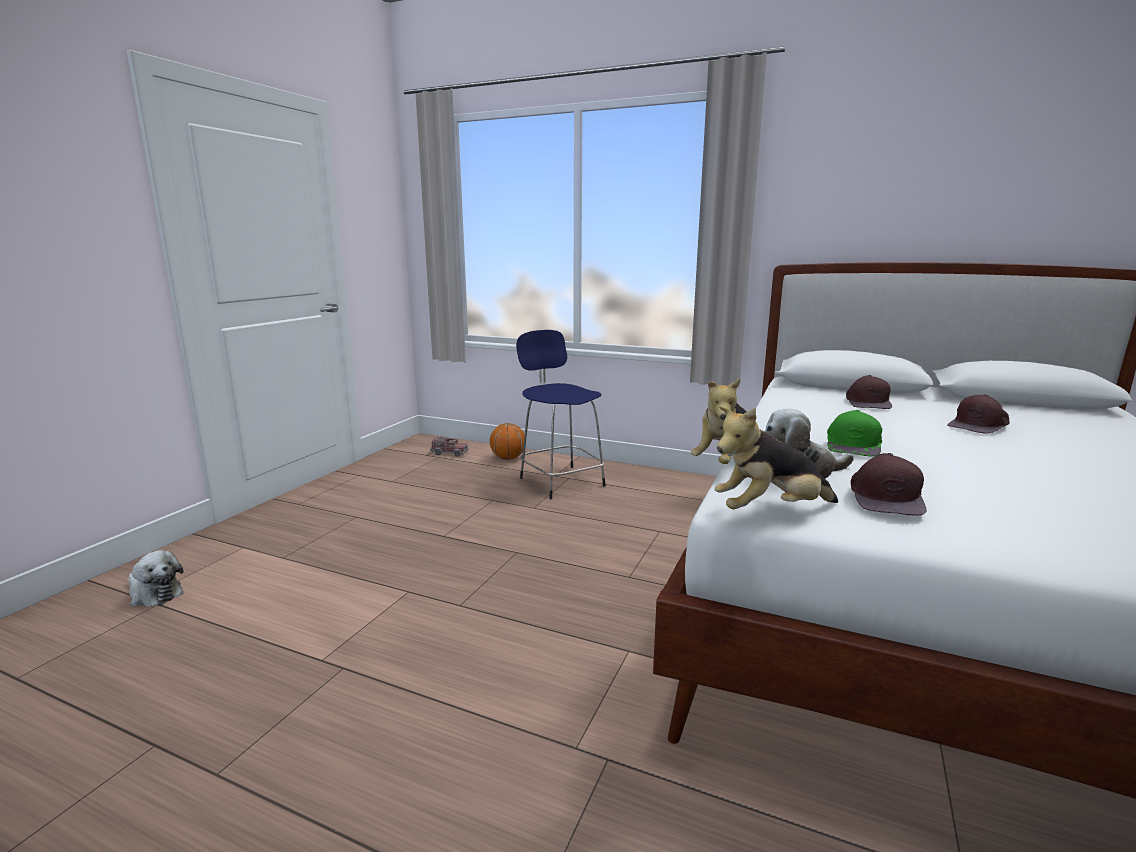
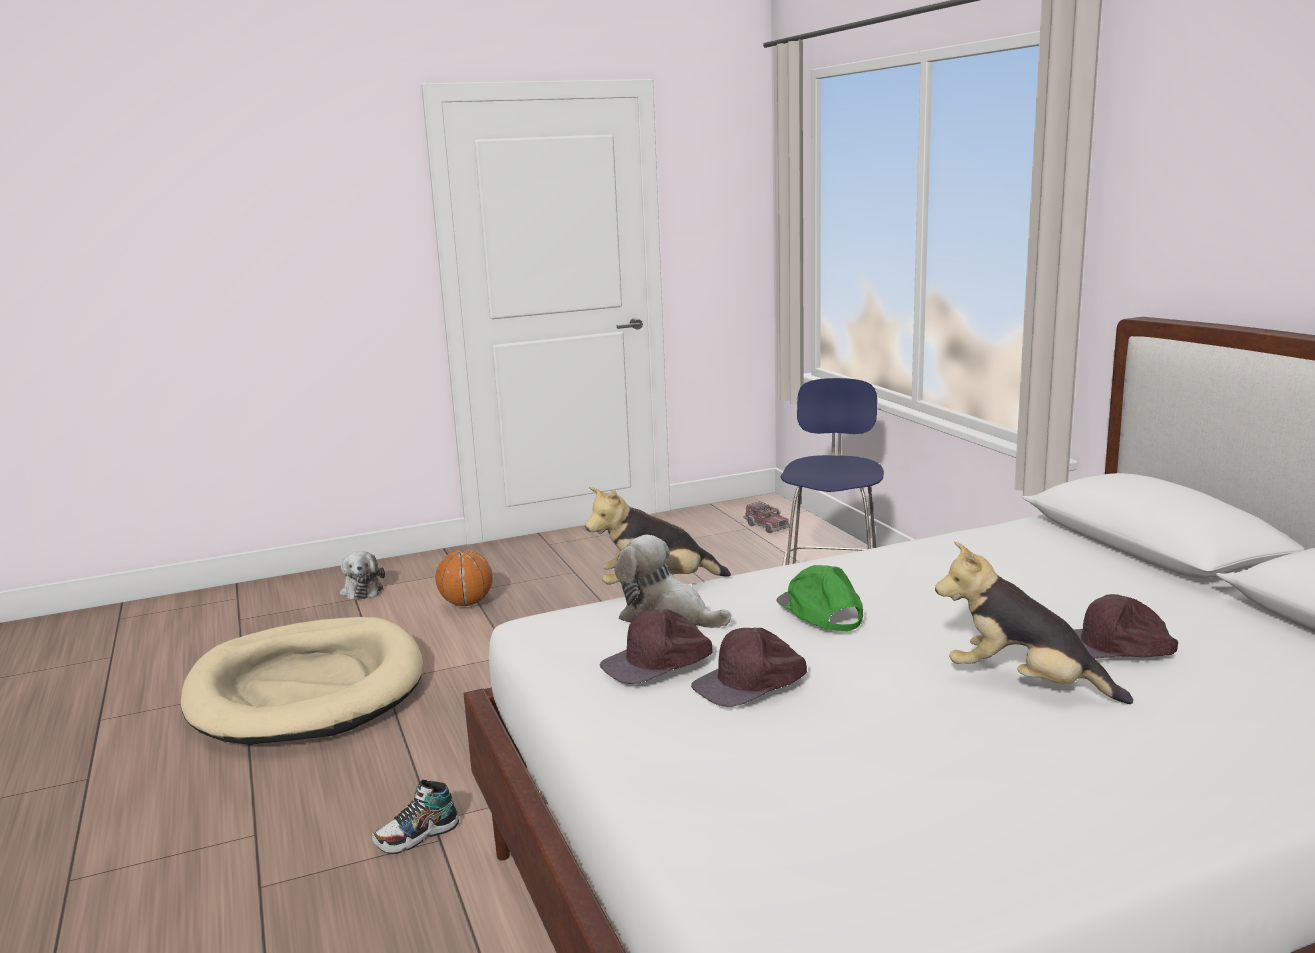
camera: 45 degrees right, 0 degrees up
basketball [490,423,525,460] -> basketball moved to [435,549,493,606]
plush toy [715,406,838,509] -> plush toy moved to [935,541,1133,704]
green cap [827,410,882,457] -> green cap turned 90 degrees clockwise [777,565,863,631]
brown cap [846,375,892,409] -> brown cap moved to [691,628,807,707]
none -> beige dog bed [181,617,423,745]
none -> shoe [372,780,459,854]

